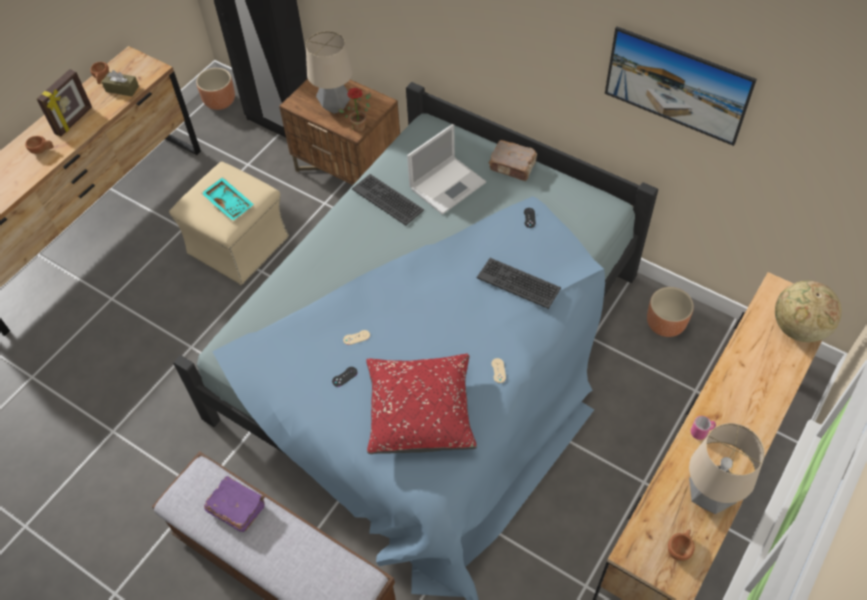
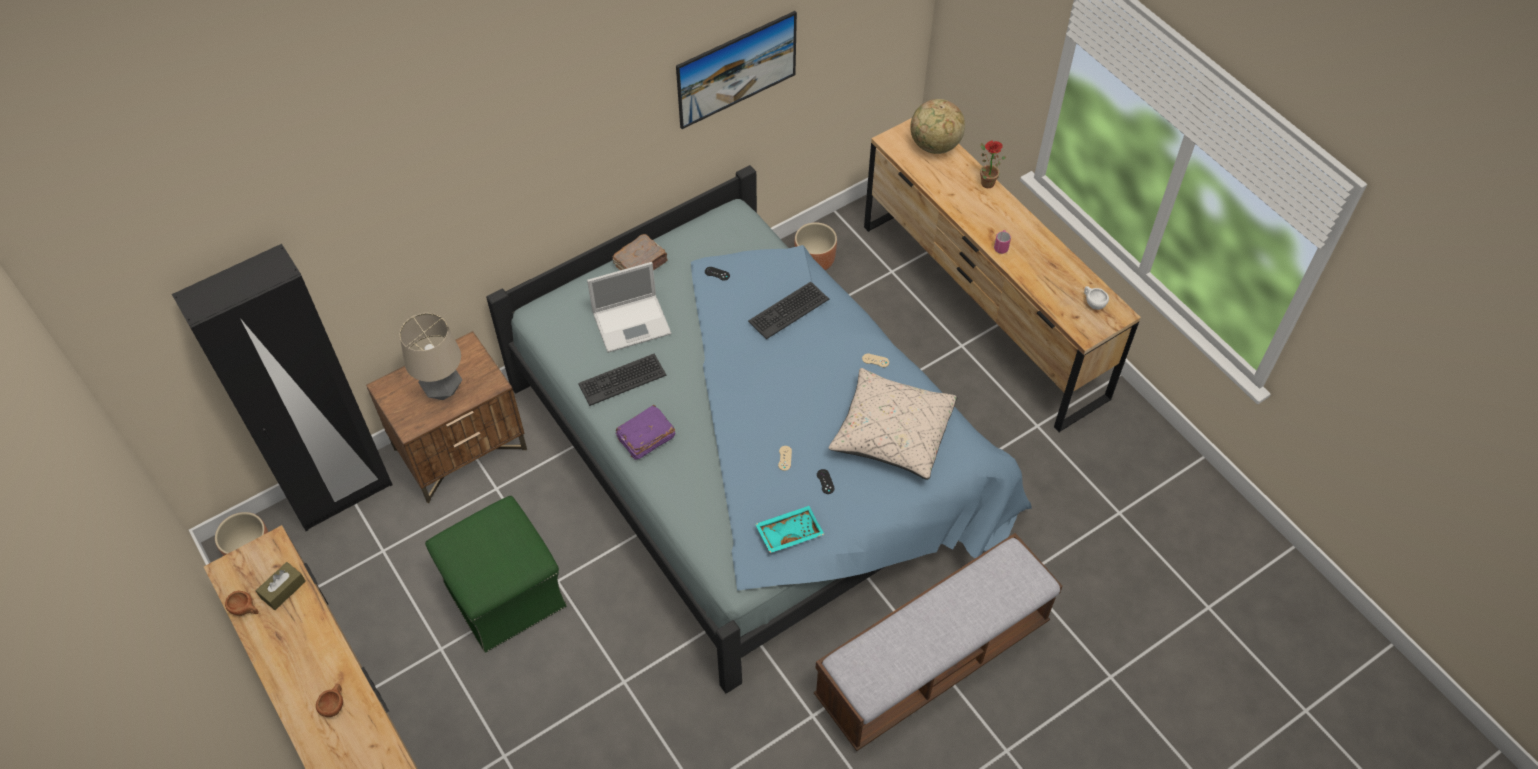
camera: 70 degrees left, 0 degrees up
picture frame [37,69,92,137] -> none
beige ottoman [169,162,289,285] -> green ottoman [425,496,567,653]
turquoise tray [202,177,254,221] -> turquoise tray moved to [755,506,825,553]
purple book [204,476,265,532] -> purple book moved to [615,404,675,460]
potted plant [338,88,371,133] -> potted plant moved to [980,140,1006,188]
red pillow [366,354,477,454] -> beige pillow [828,368,958,480]
laptop [407,124,486,215] -> laptop turned 90 degrees clockwise [587,262,671,353]
brown cup [668,529,695,561] -> white cup [1084,286,1109,310]
table lamp [689,423,765,514] -> none

